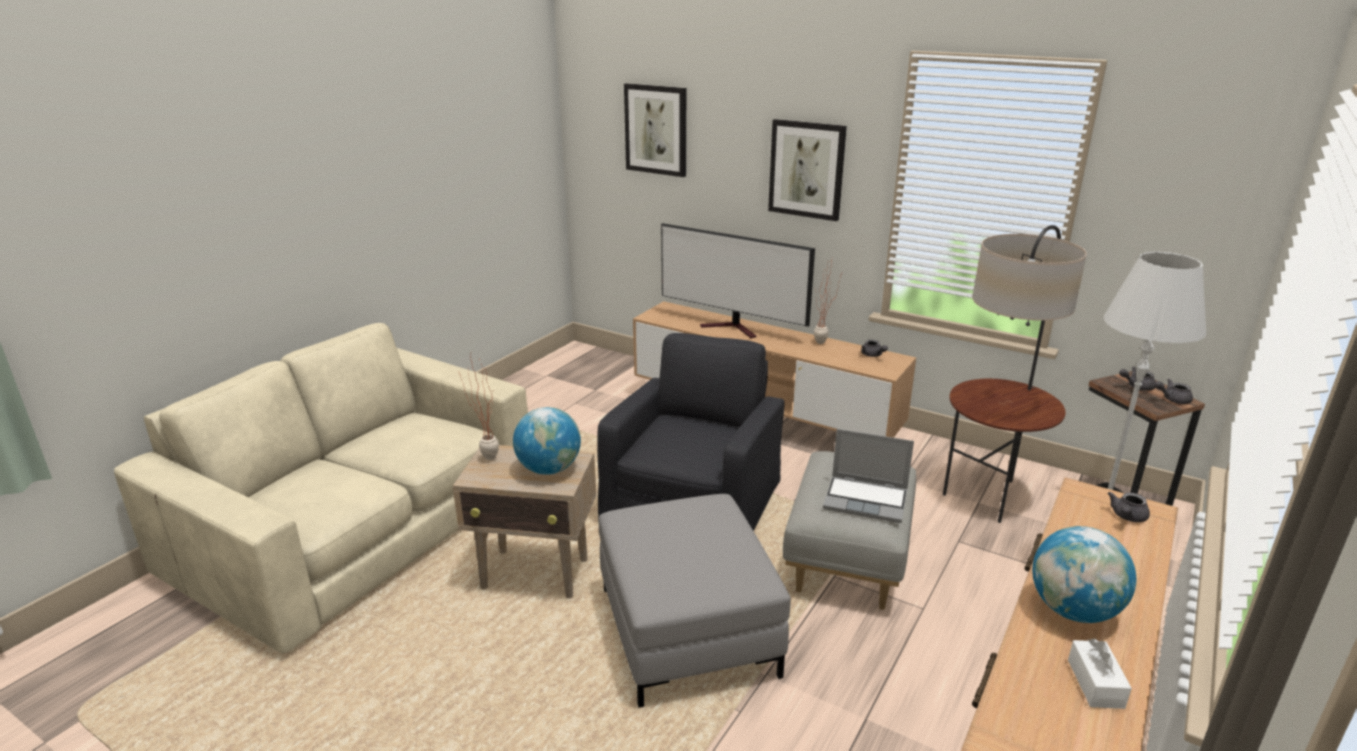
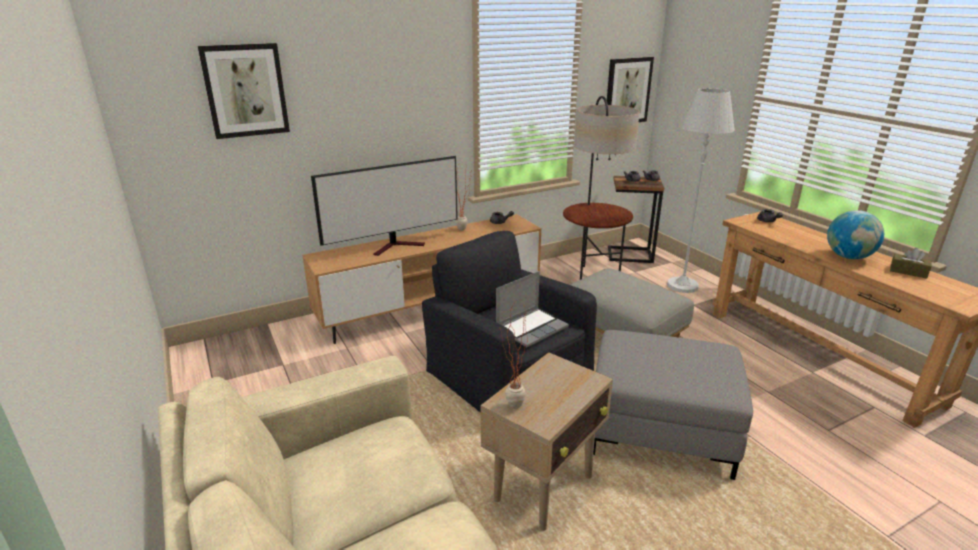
camera: 60 degrees left, 0 degrees up
globe [513,407,581,475] -> none
picture [768,119,847,221] -> picture moved to [607,57,654,122]
laptop [823,429,914,523] -> laptop moved to [496,271,569,348]
white tissue box [1068,639,1132,709] -> brown tissue box [890,248,931,279]

